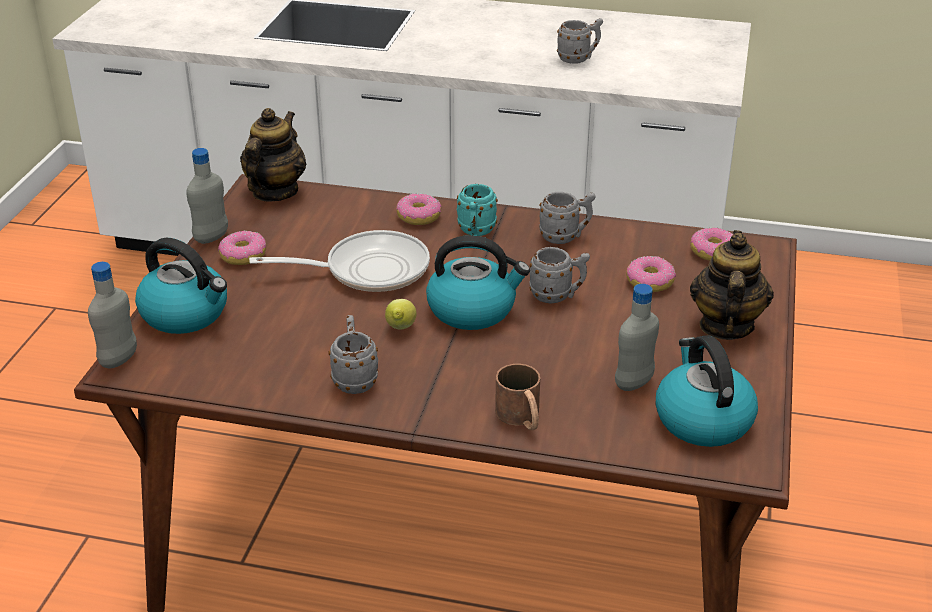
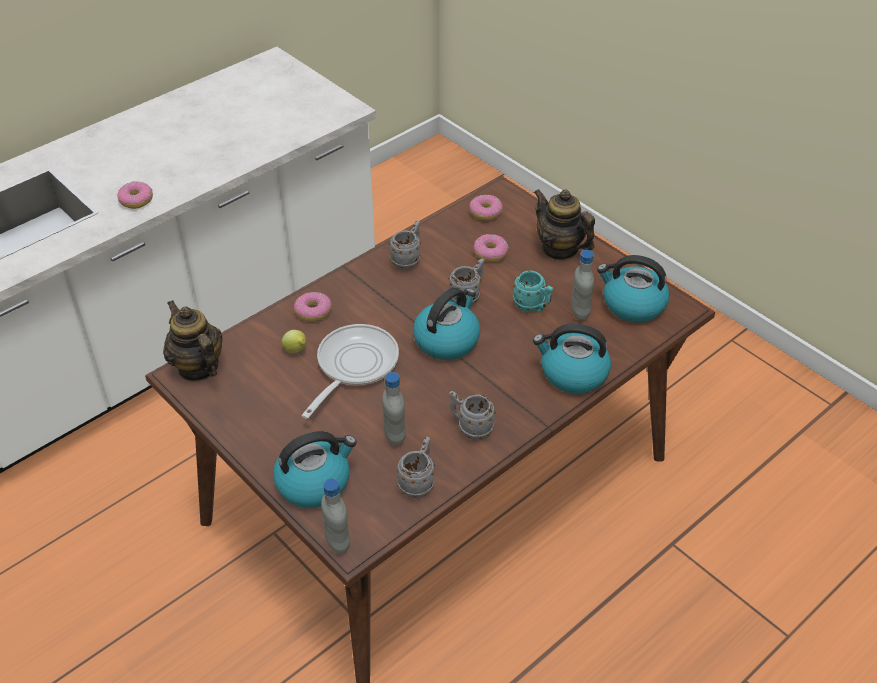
camera: 55 degrees left, 10 degrees up
grey bottle [186,148,228,244] -> grey bottle moved to [382,372,406,446]
donut [218,231,266,265] -> donut moved to [118,181,153,209]
lemon [385,299,416,330] -> lemon moved to [282,330,306,353]
turquoise mug [457,184,498,236] -> turquoise mug moved to [513,271,553,313]
brown mug [495,364,540,430] -> kettle [533,324,611,394]
grey mug [557,18,603,64] -> grey mug moved to [397,437,435,499]

